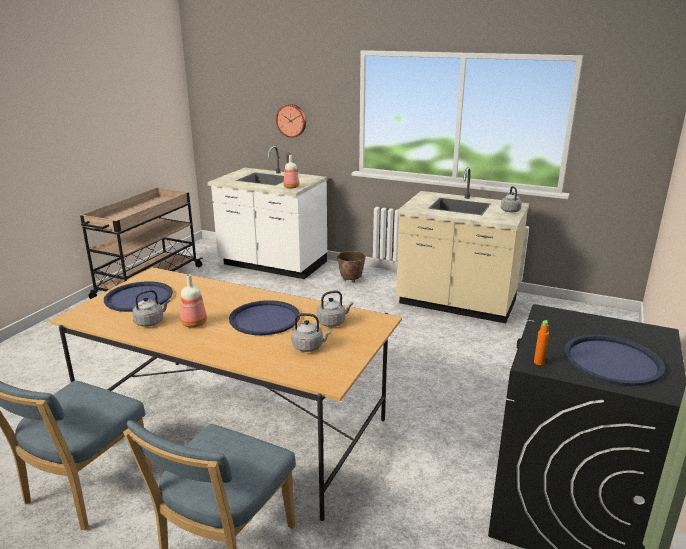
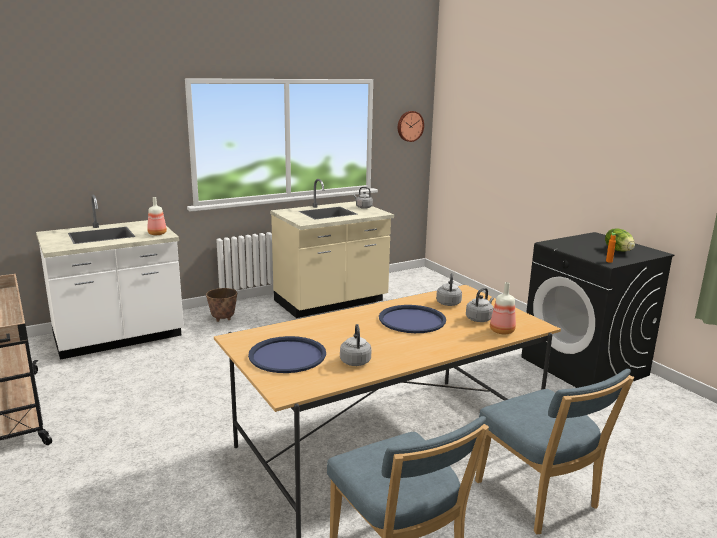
camera: 55 degrees left, 5 degrees down
bottle [180,274,207,328] -> bottle moved to [490,282,516,335]
wall clock [276,104,306,138] -> wall clock moved to [398,111,424,142]
blue tray [564,334,665,386] -> lettuce [605,228,635,251]

